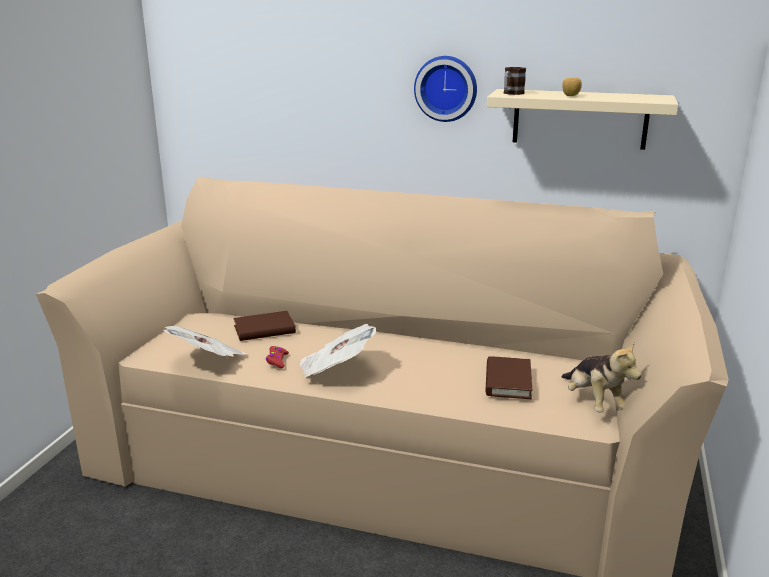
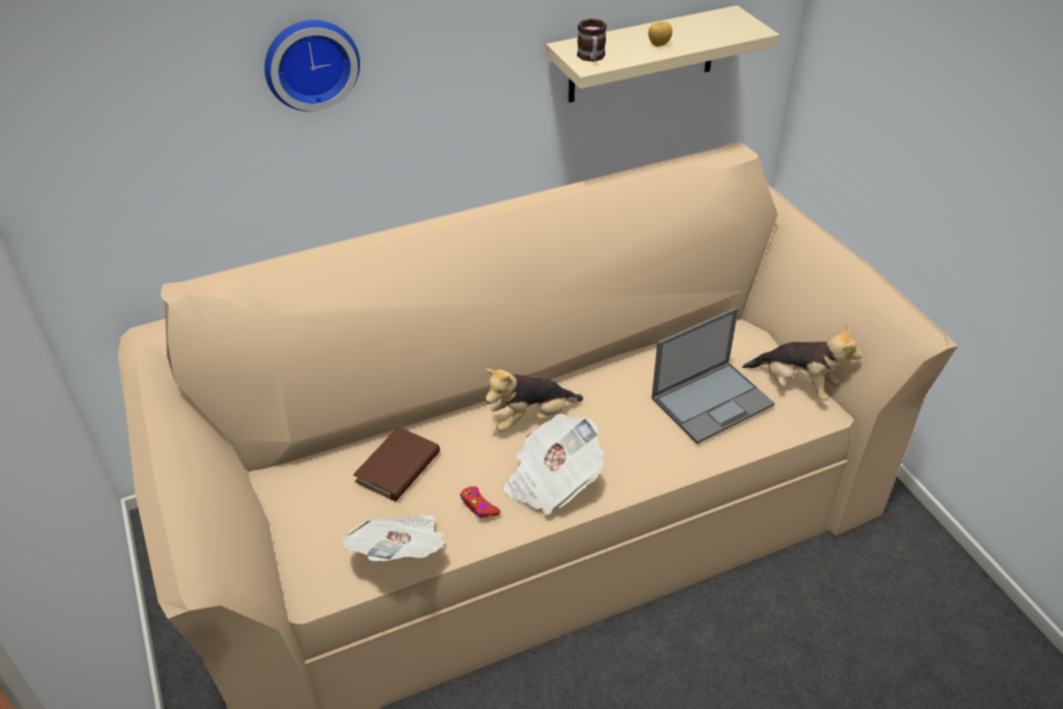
camera: 40 degrees left, 20 degrees up
wall clock [414,56,477,122] -> wall clock moved to [264,20,360,112]
brown book [486,356,532,399] -> laptop [651,307,775,444]
none -> plush toy [485,369,583,432]

